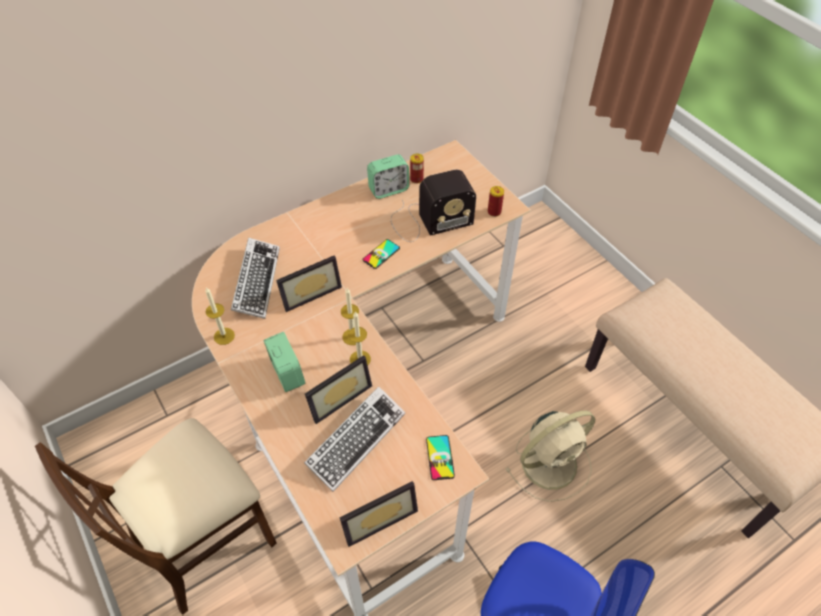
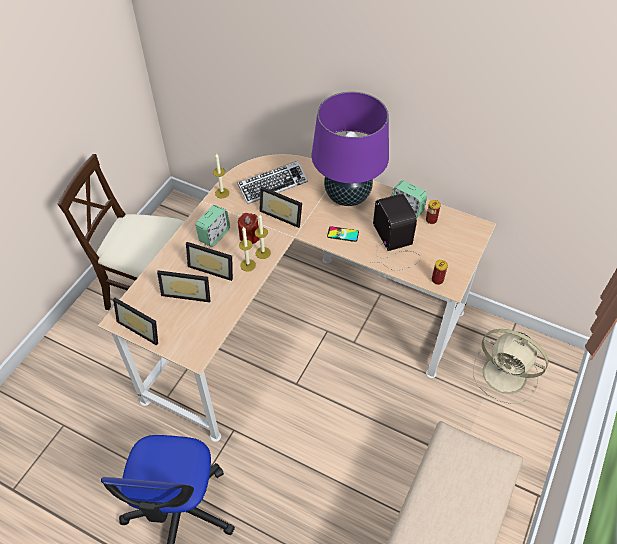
camera: 60 degrees right, 0 degrees up
keyboard [304,386,405,492] -> picture frame [157,270,210,303]
radio [391,169,476,242] -> radio turned 150 degrees counterclockwise [371,194,421,271]
phone [426,435,455,480] -> none
beige fan [505,410,595,502] -> beige fan moved to [473,329,548,404]
none -> red candle [238,213,260,244]
none -> purple table lamp [312,91,389,206]

